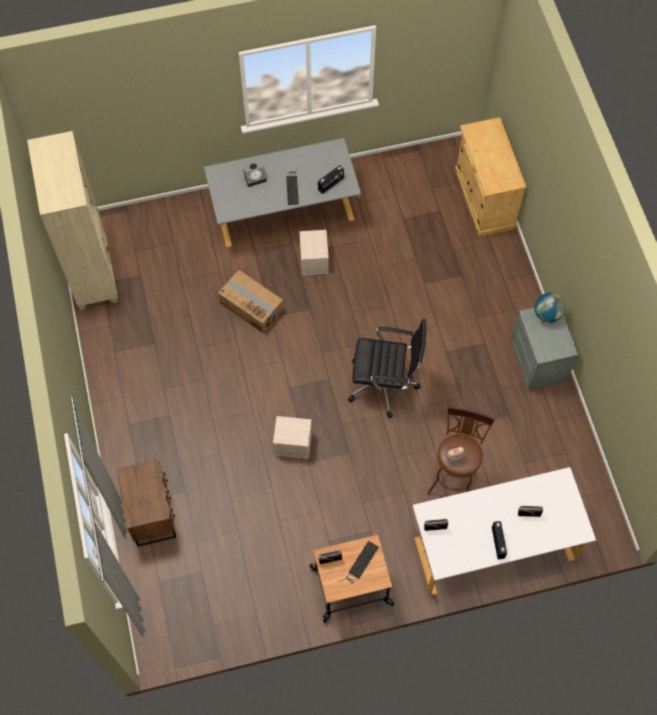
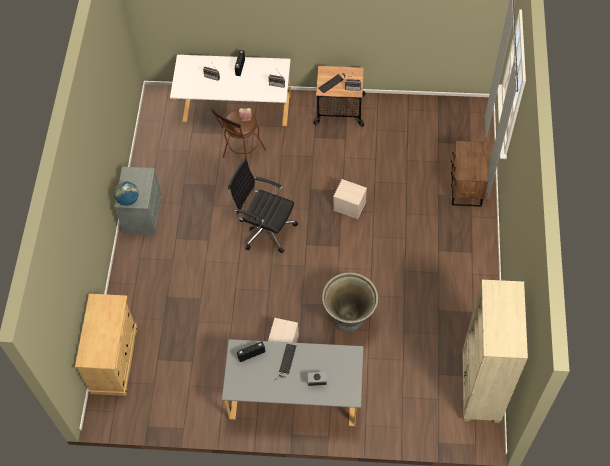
camera: 160 degrees left, 5 degrees down
cardboard box [218,270,284,333] -> grey planter [322,273,378,332]

